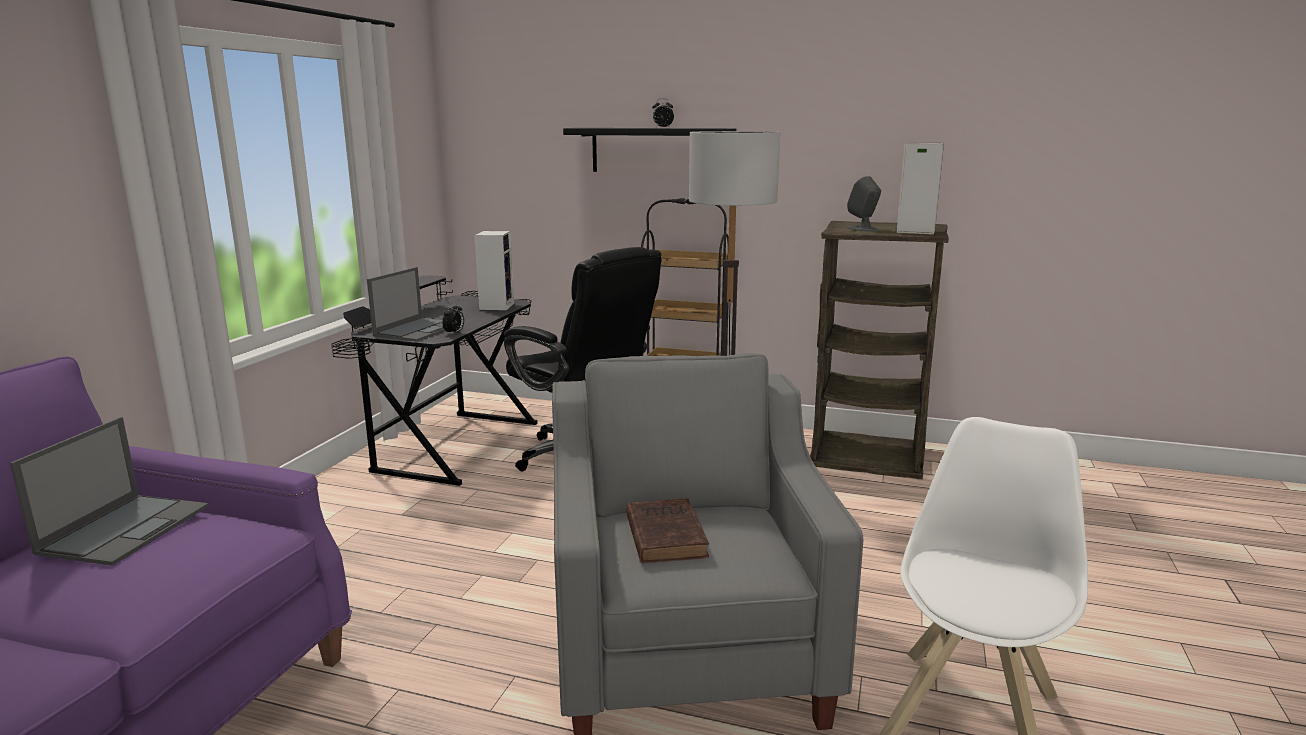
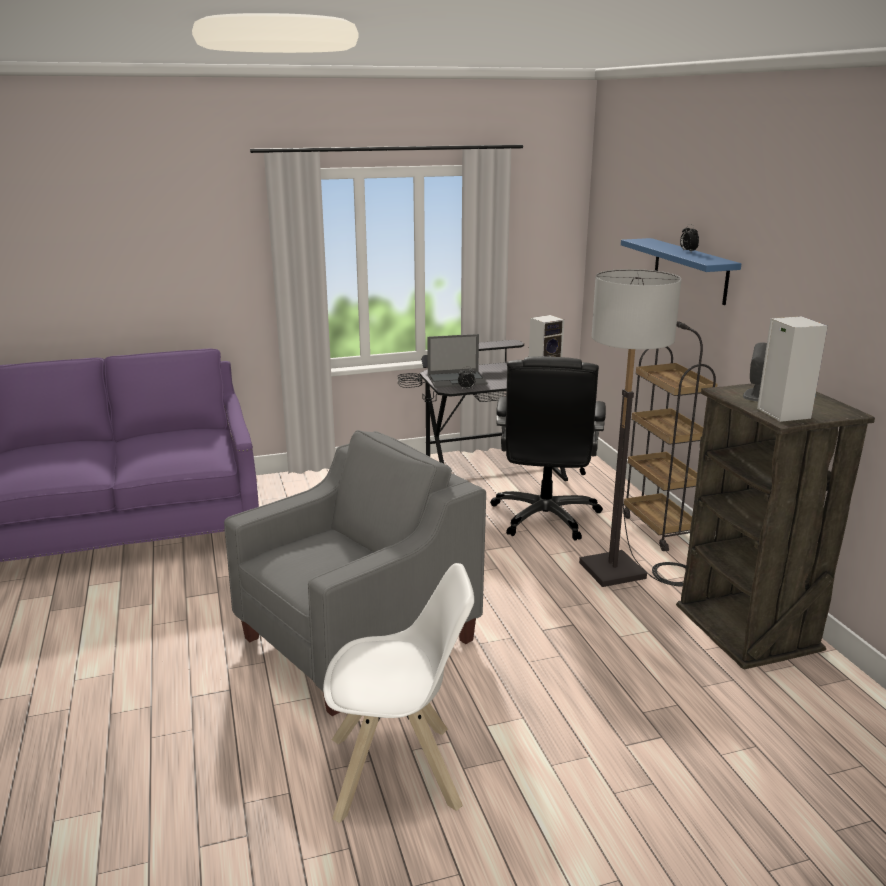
camera: 55 degrees right, 5 degrees up
laptop [10,417,209,566] -> none
black shelf [563,128,737,172] -> blue shelf [621,238,741,305]
brown book [626,499,709,563] -> none

